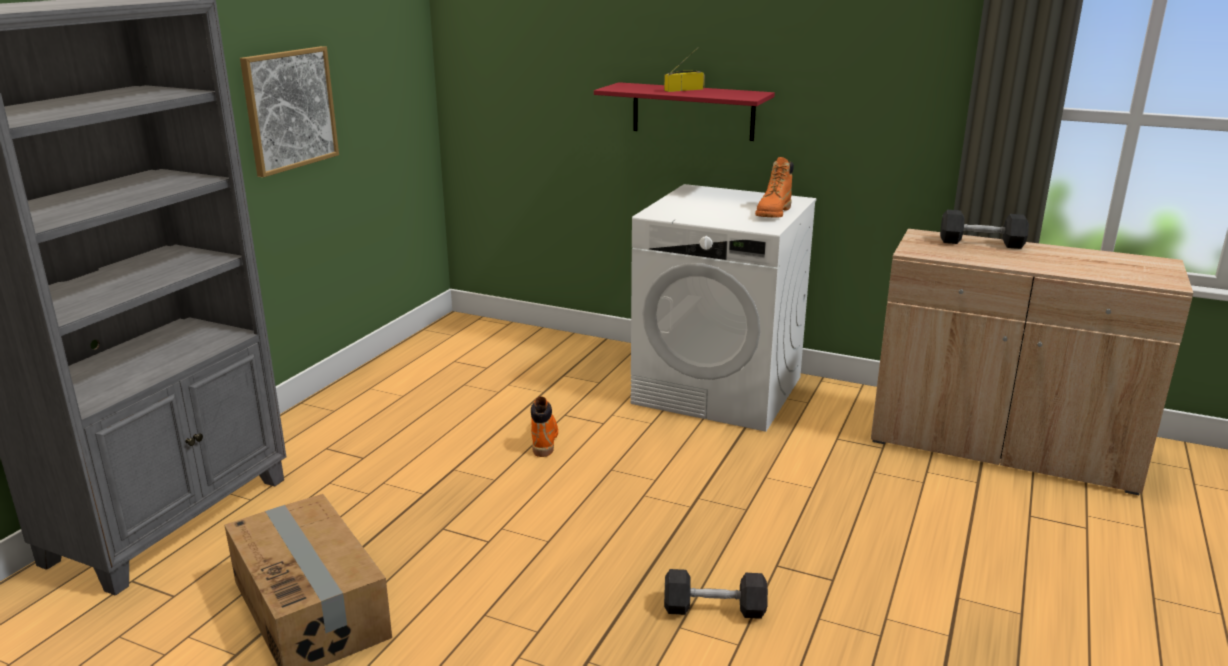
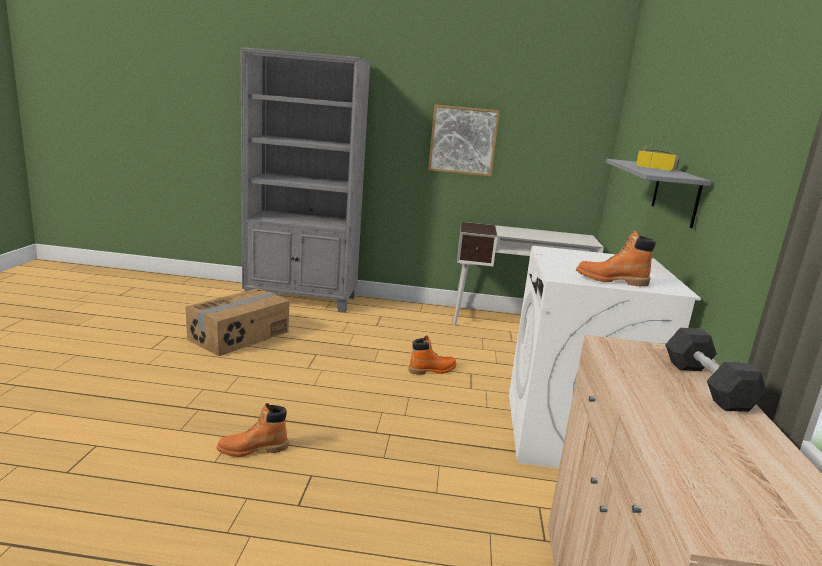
camera: 70 degrees right, 5 degrees down
red shelf [594,82,775,141] -> grey shelf [606,159,712,229]
grey dumbbell [664,569,768,619] -> orange boot [217,403,288,457]
none -> white desk [453,222,604,325]

